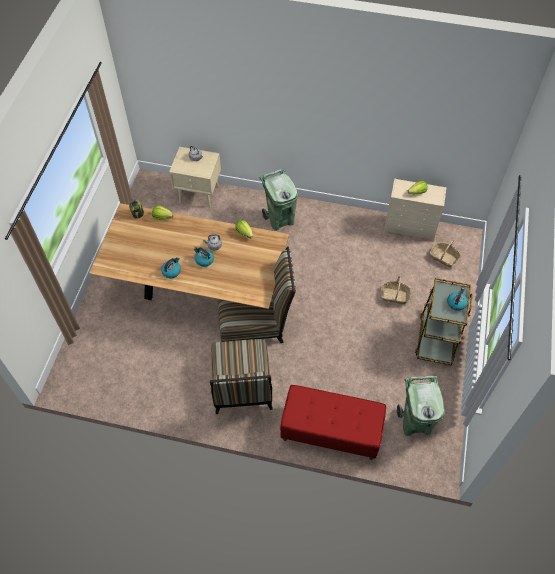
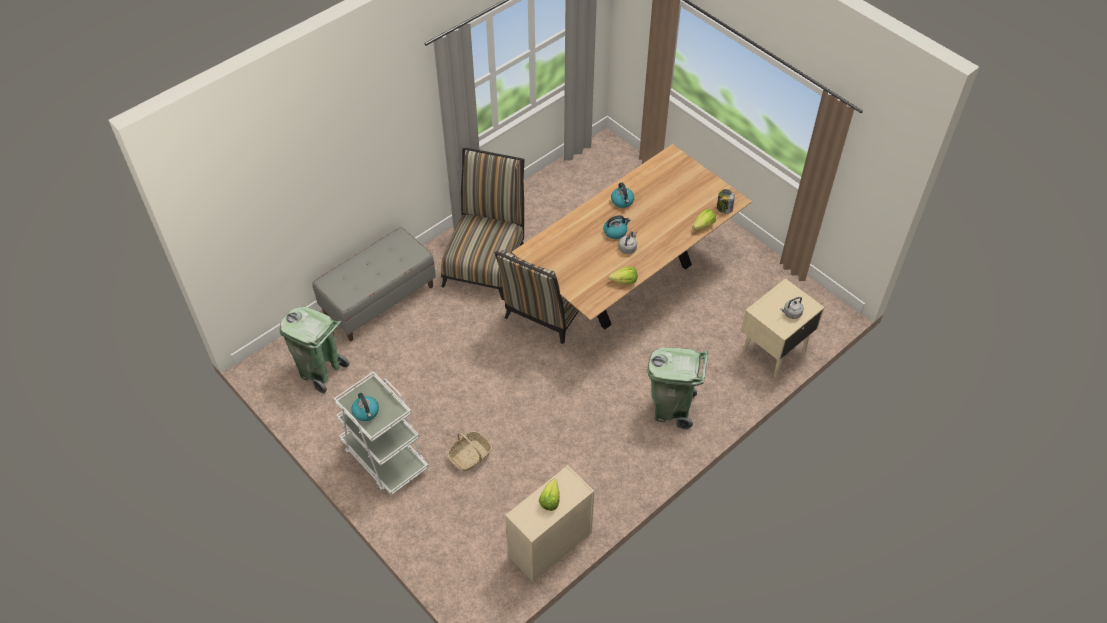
camera: 125 degrees right, 5 degrees down
chair [210,339,273,414] -> chair turned 75 degrees clockwise [441,148,525,300]
red bench [280,385,386,460] -> grey bench [312,227,436,341]
brown cart [415,278,472,366] -> white cart [334,371,429,495]
basket [430,239,461,267] -> none

